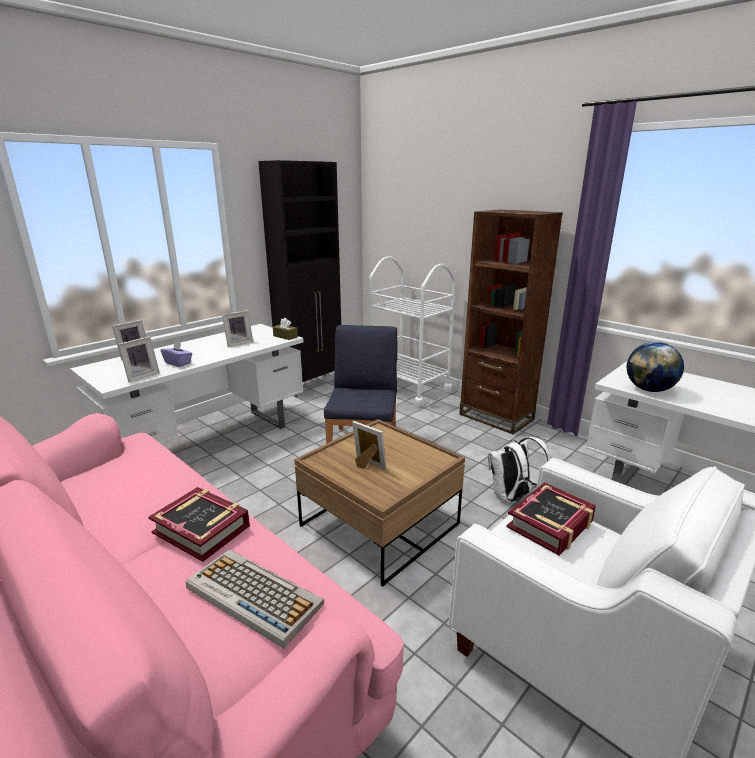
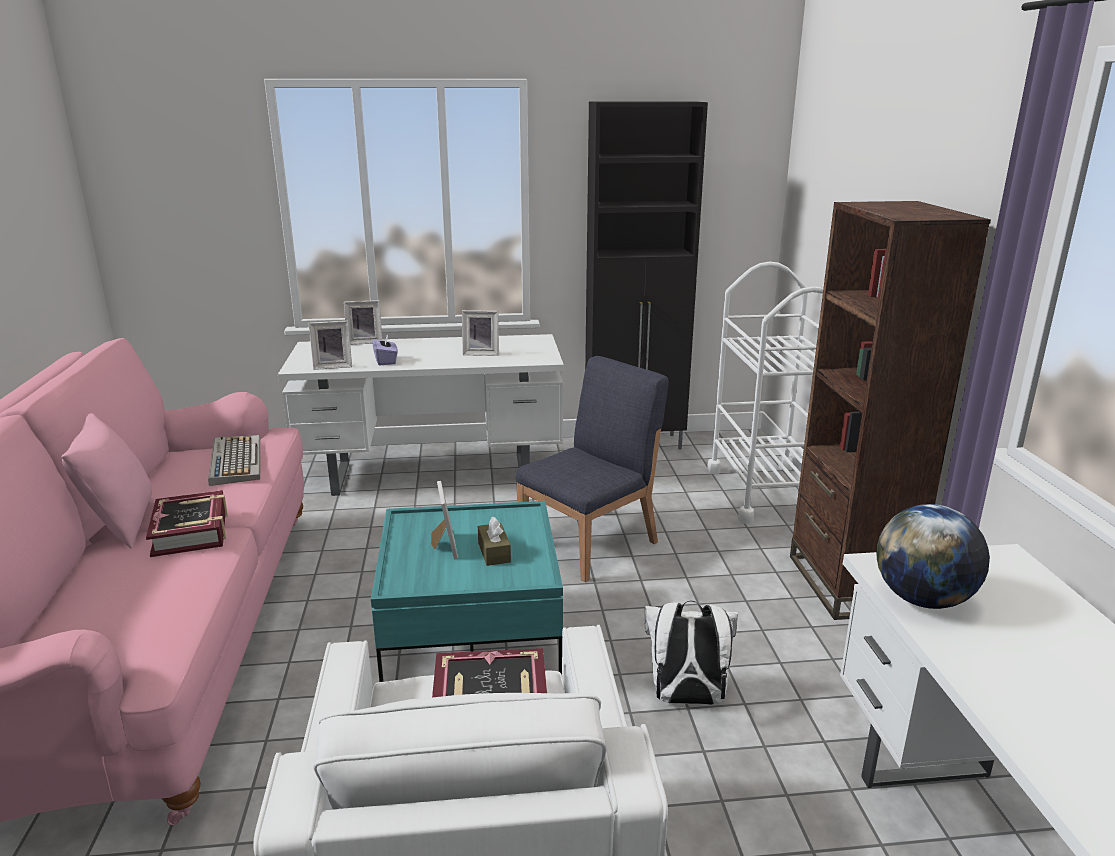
camera: 40 degrees right, 0 degrees up
keyboard [186,550,324,649] -> keyboard moved to [208,435,260,486]
brown tissue box [273,318,298,340] -> brown tissue box moved to [478,517,511,566]
brown coffee table [294,419,465,587] -> turquoise coffee table [371,501,563,682]
none -> pink pillow [61,413,152,548]

